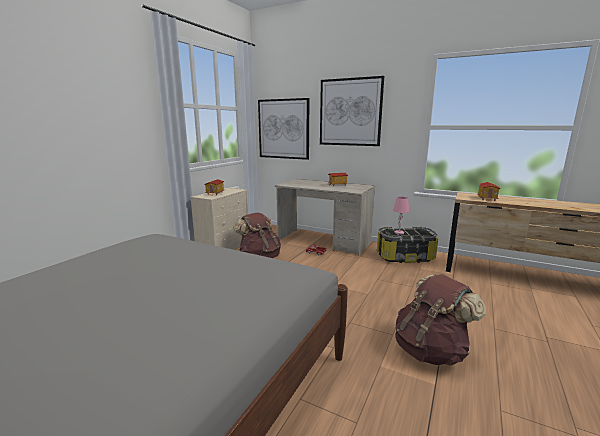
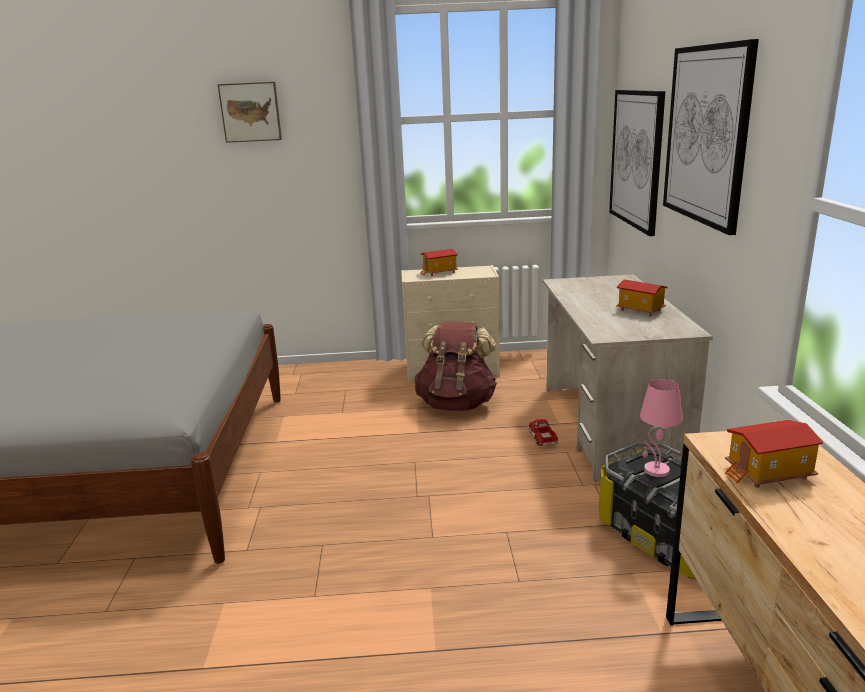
camera: 60 degrees right, 5 degrees up
brown backpack [396,274,486,366] -> none
none -> picture [218,82,282,143]

